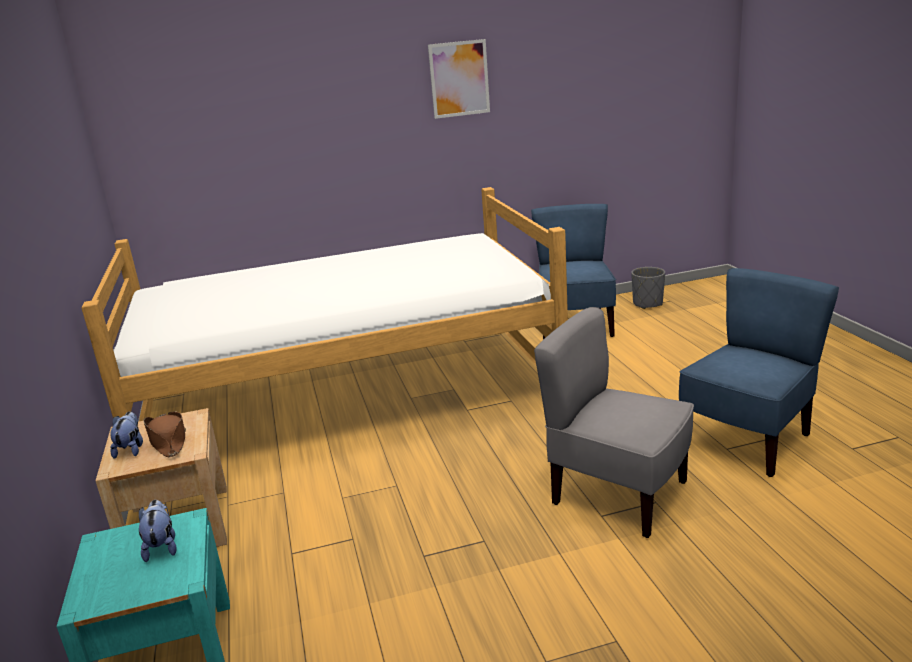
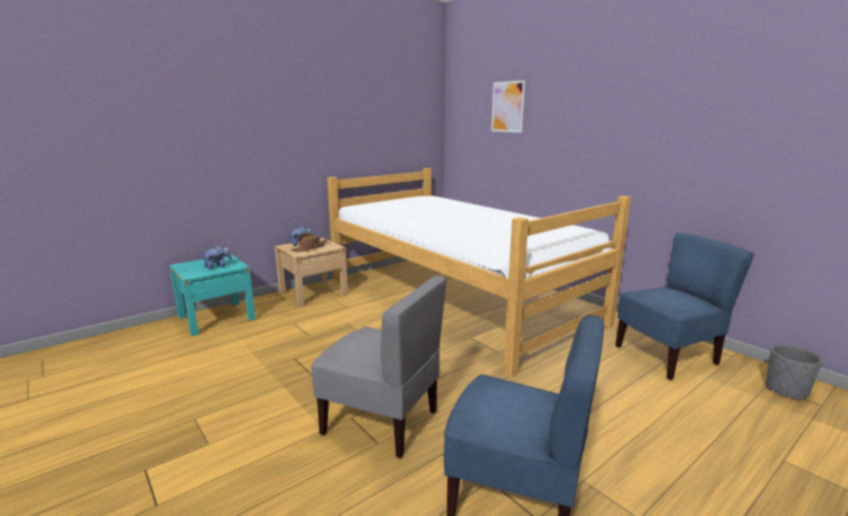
camera: 65 degrees right, 5 degrees down
picture [428,39,490,119] -> picture moved to [491,80,526,133]
grey chair [534,307,694,538] -> grey chair turned 105 degrees clockwise [311,275,447,458]

